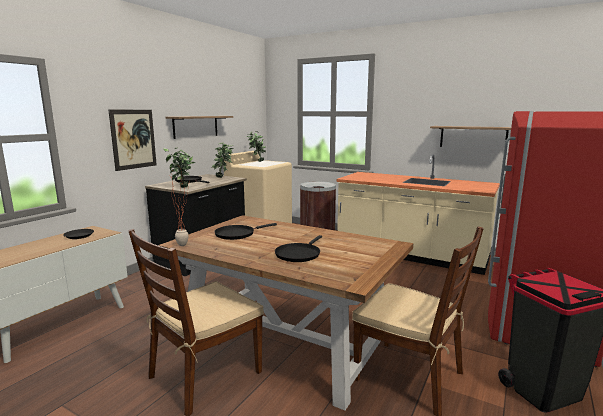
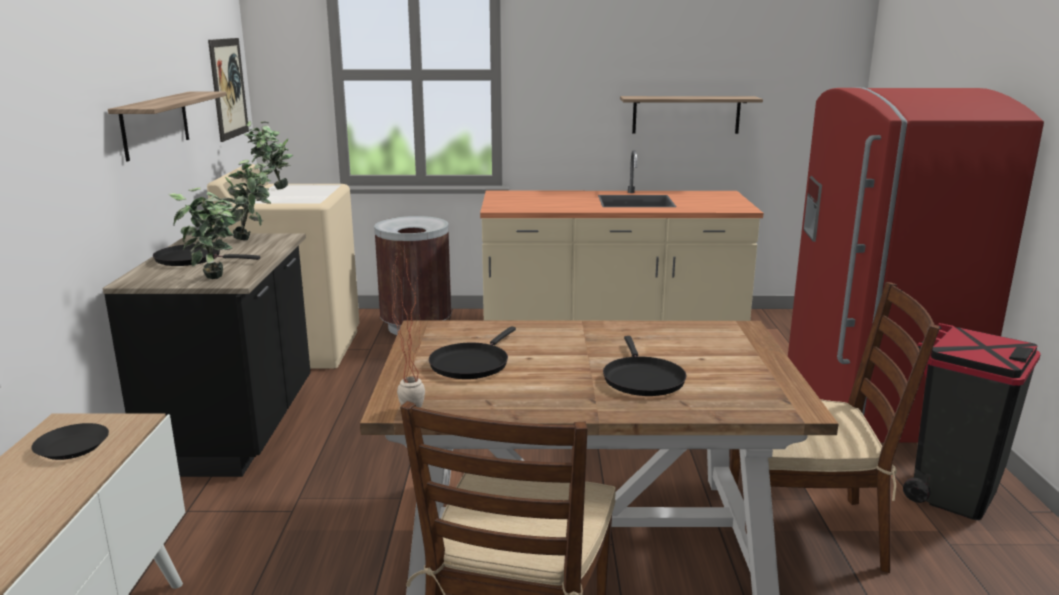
camera: 30 degrees left, 5 degrees up
picture [109,110,157,171] -> picture moved to [208,38,249,142]

